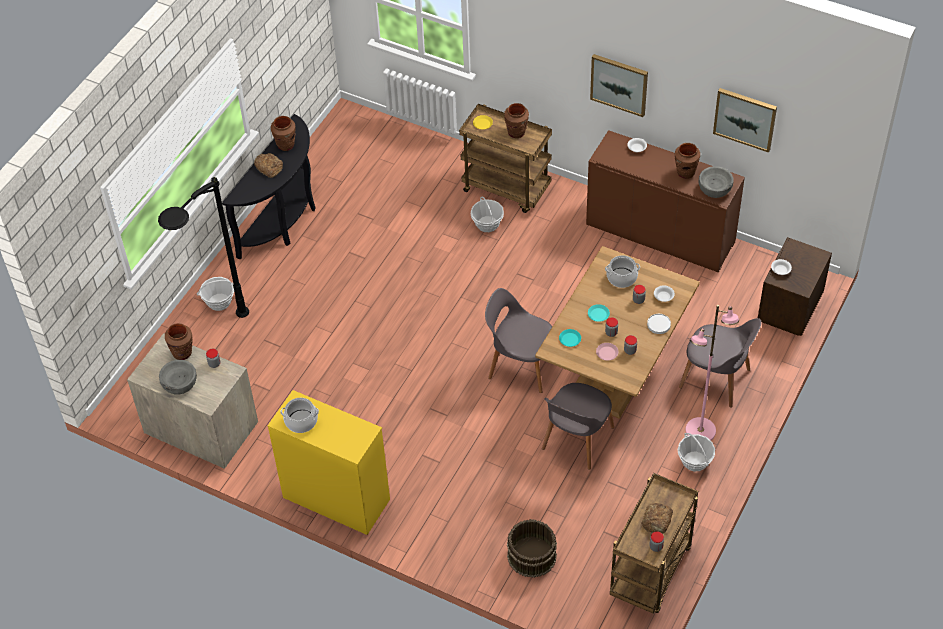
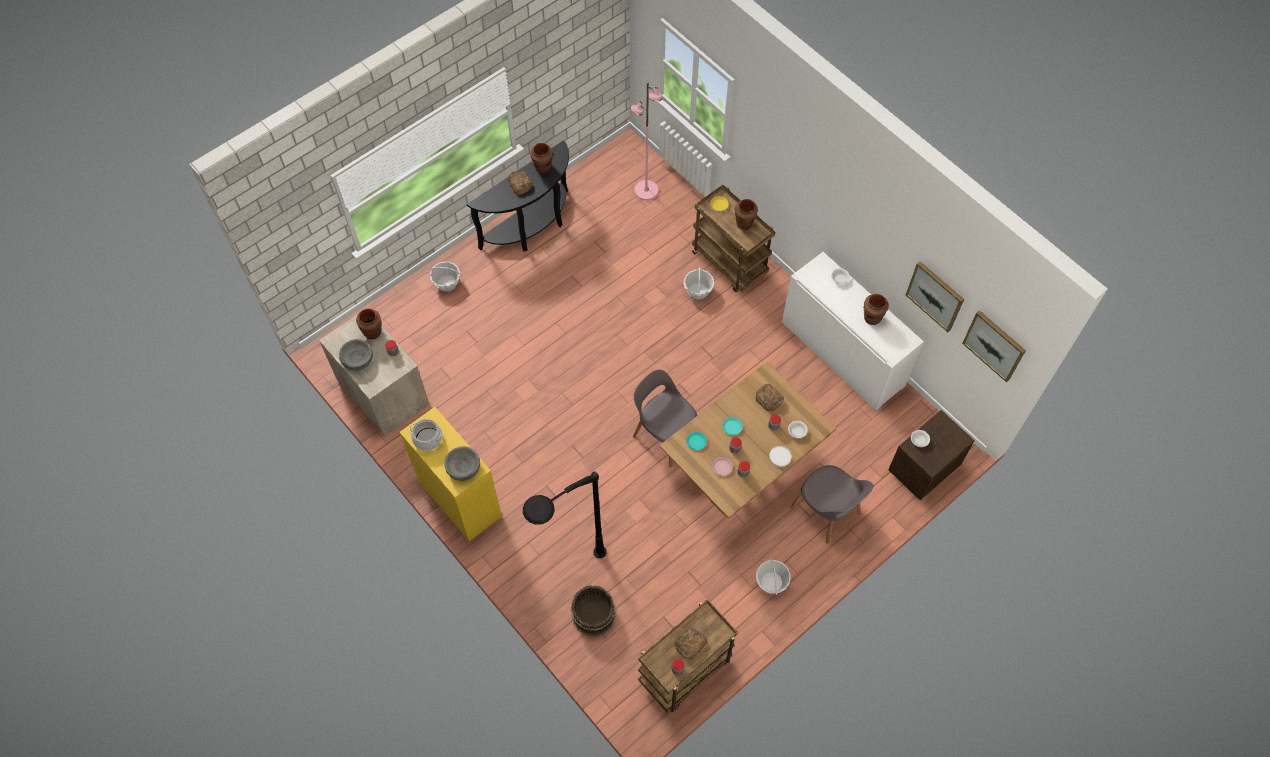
camera: 20 degrees right, 10 degrees up
black floor lamp [158,177,249,318] -> black floor lamp moved to [523,472,606,558]
grey chair [542,383,614,470] -> none
brown cabinet [586,130,745,272] -> white cabinet [782,252,924,410]
picture [590,54,648,117] -> picture moved to [962,310,1026,382]
cooking pot [605,255,640,288] -> bread [756,384,784,411]
pink floor lamp [685,305,739,440] -> pink floor lamp moved to [630,82,662,200]
grey bowl [699,166,734,198] -> grey bowl moved to [444,446,480,481]

